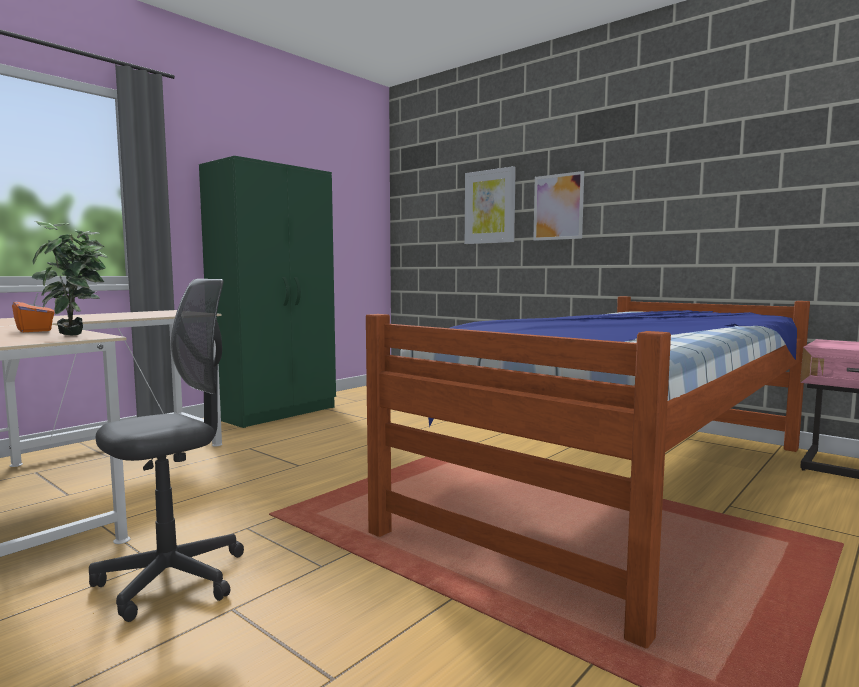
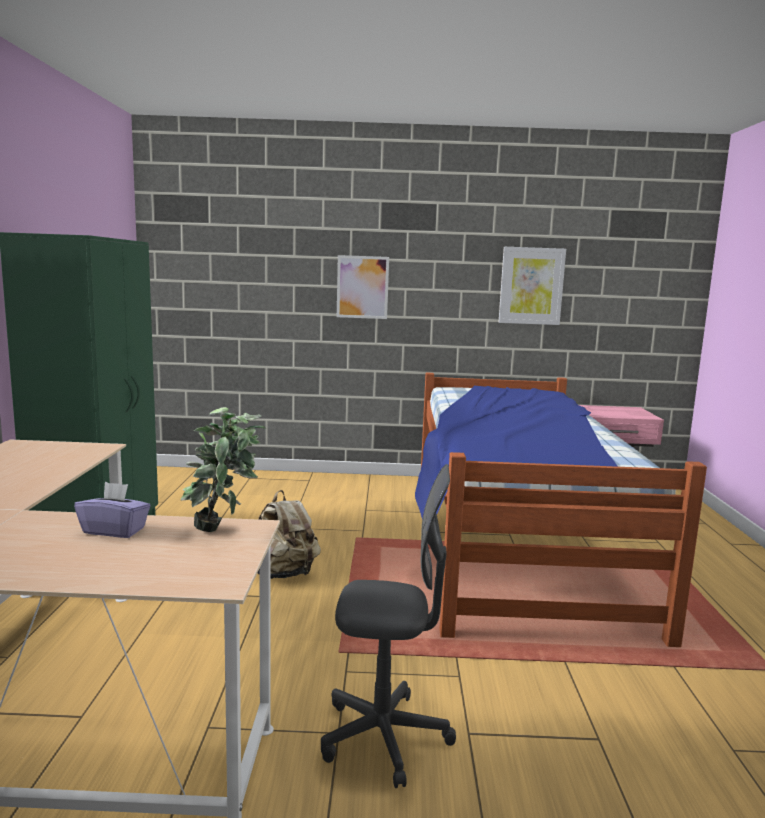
camera: 40 degrees left, 5 degrees up
orange tissue box [12,293,54,332] -> purple tissue box [74,482,151,538]
grey office chair [89,279,244,622] -> grey office chair turned 90 degrees clockwise [321,464,456,788]
picture [465,166,516,244] -> picture moved to [499,247,566,325]
none -> beige backpack [257,490,321,579]

